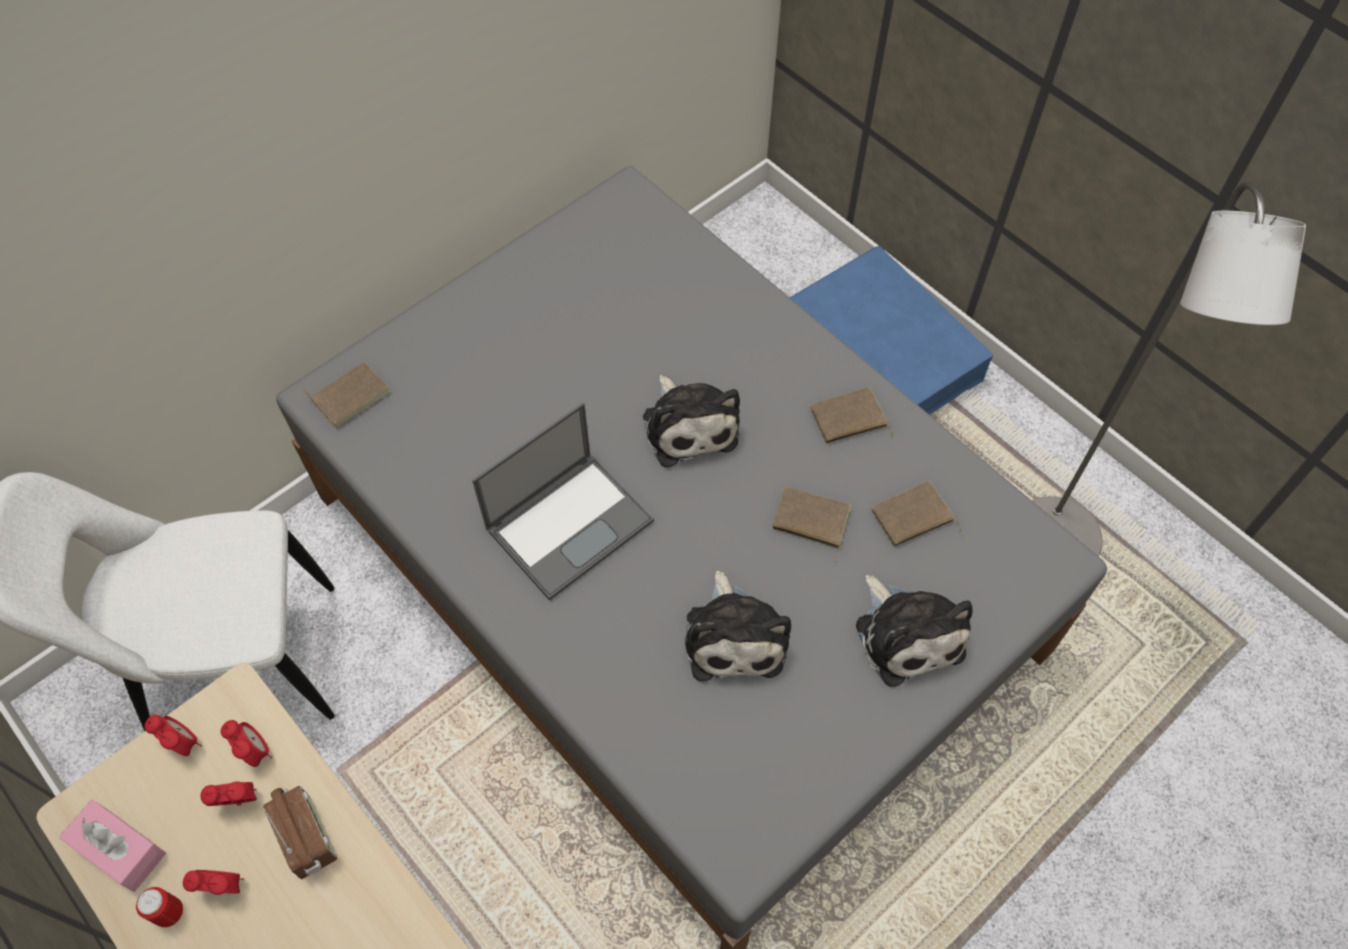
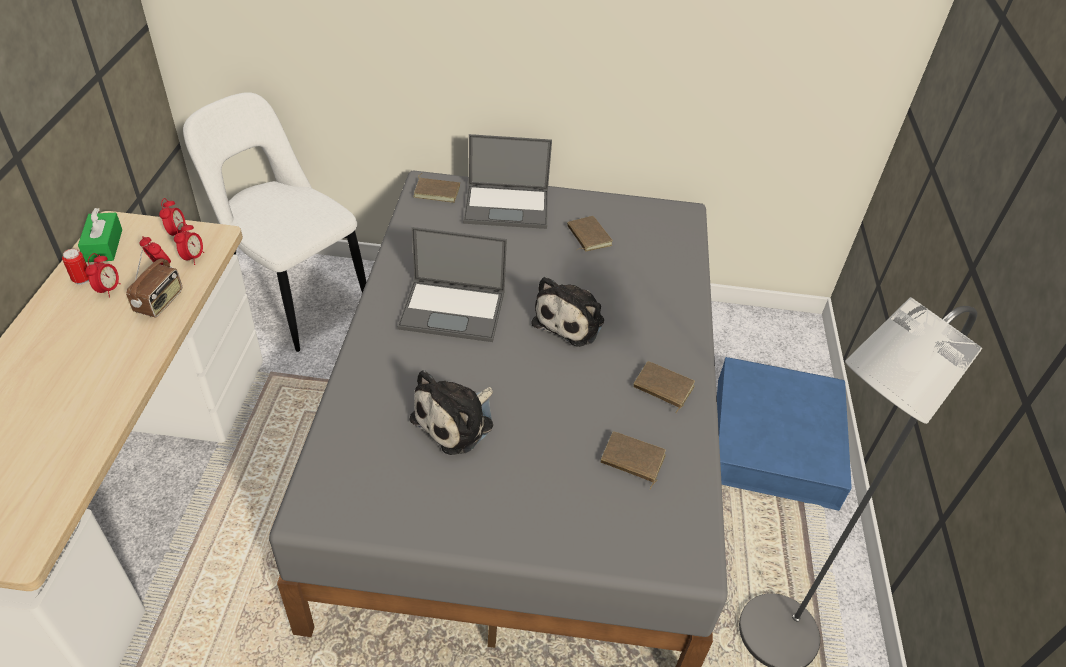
camera: 45 degrees right, 15 degrees down
pink tissue box [59,799,166,892] -> green tissue box [78,208,122,262]
alarm clock [183,870,244,895] -> alarm clock turned 45 degrees clockwise [85,253,121,298]
brown book [773,487,851,559] -> brown book moved to [567,216,613,252]
plush toy [856,575,972,687] -> none
none -> laptop [463,134,552,229]

